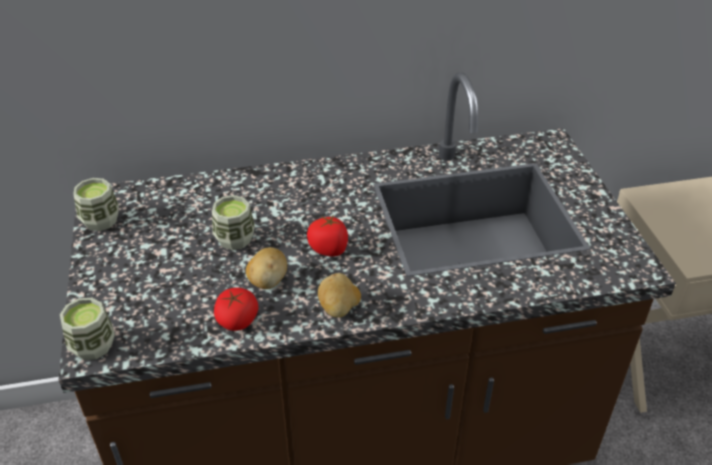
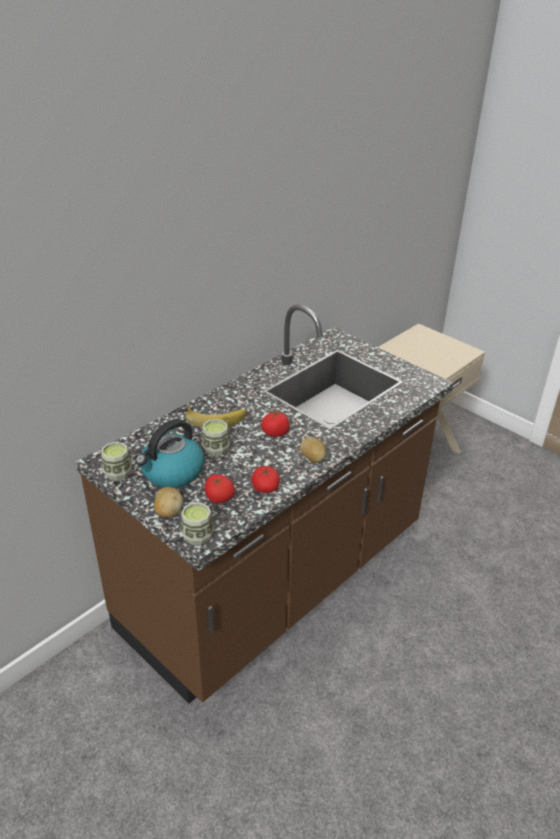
camera: 35 degrees left, 5 degrees down
potato [246,247,287,289] -> potato moved to [154,487,183,517]
none -> kettle [135,419,204,488]
none -> banana [185,404,247,428]
none -> tomato [204,474,235,503]

